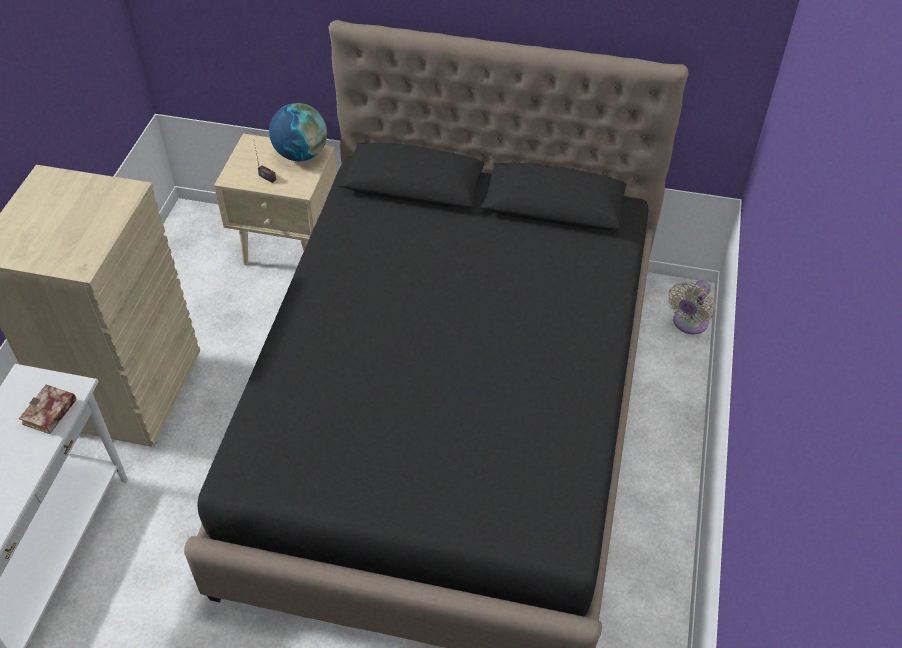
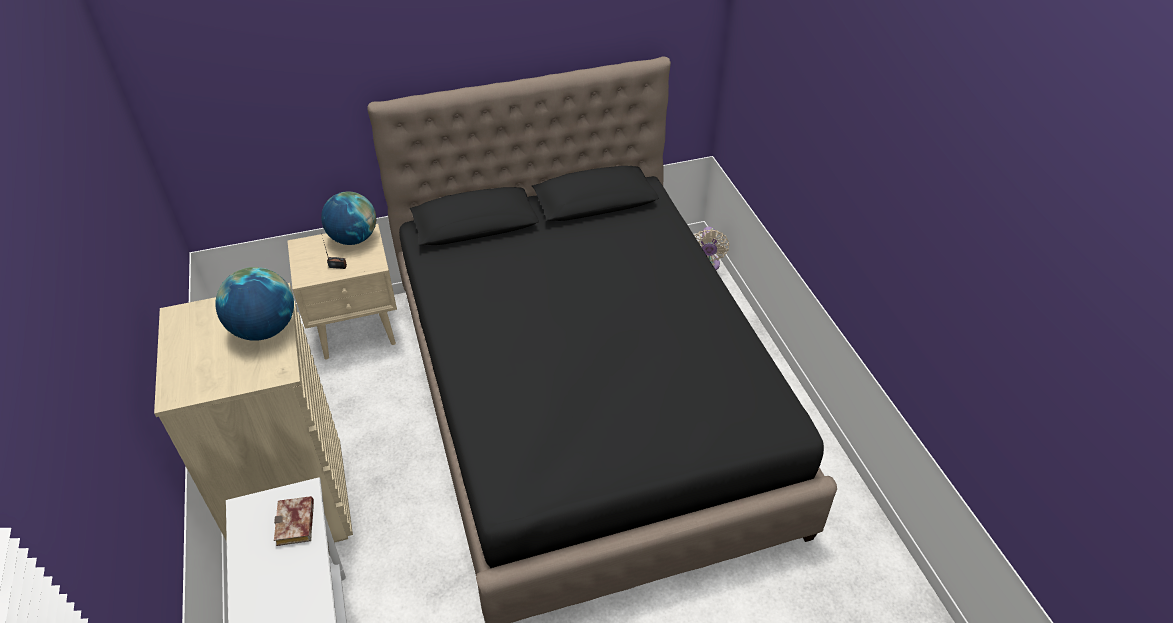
camera: 30 degrees left, 5 degrees down
none -> globe [215,267,294,341]

